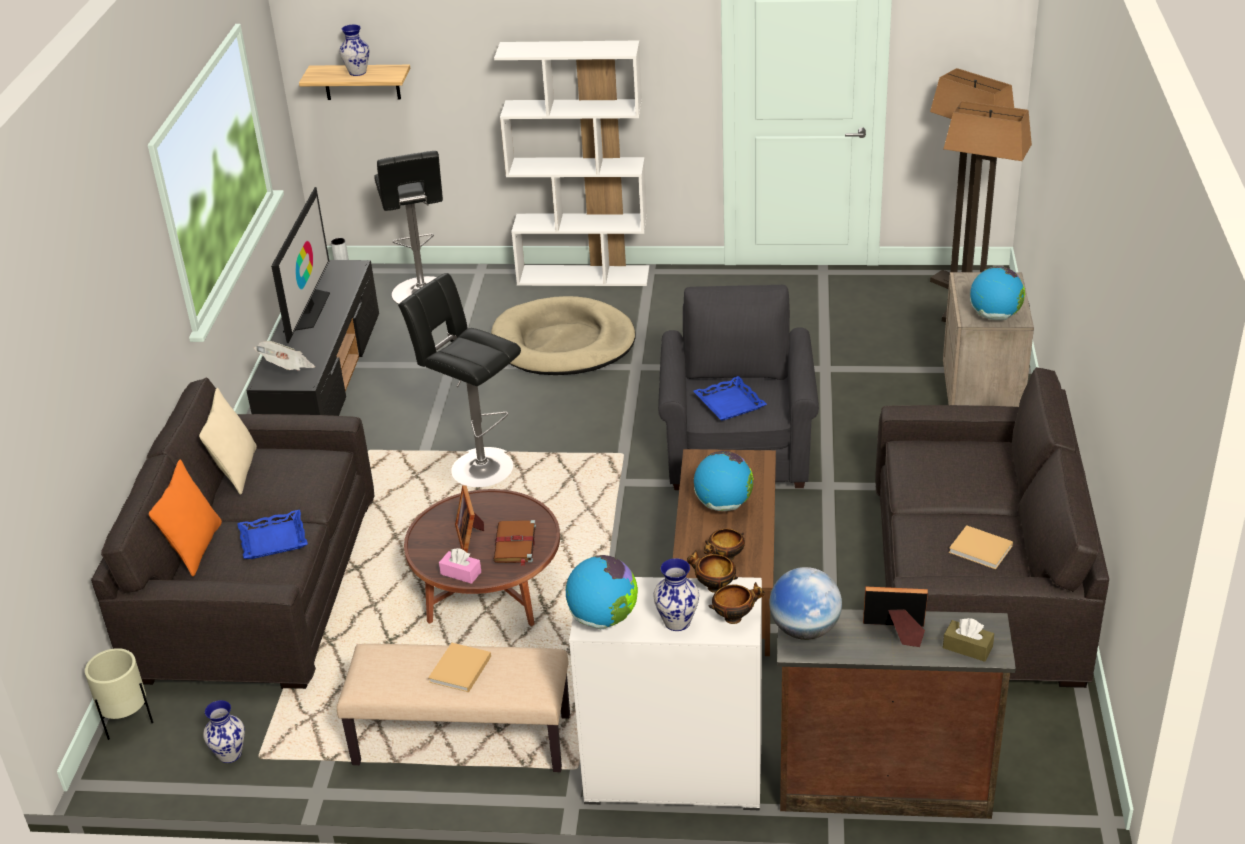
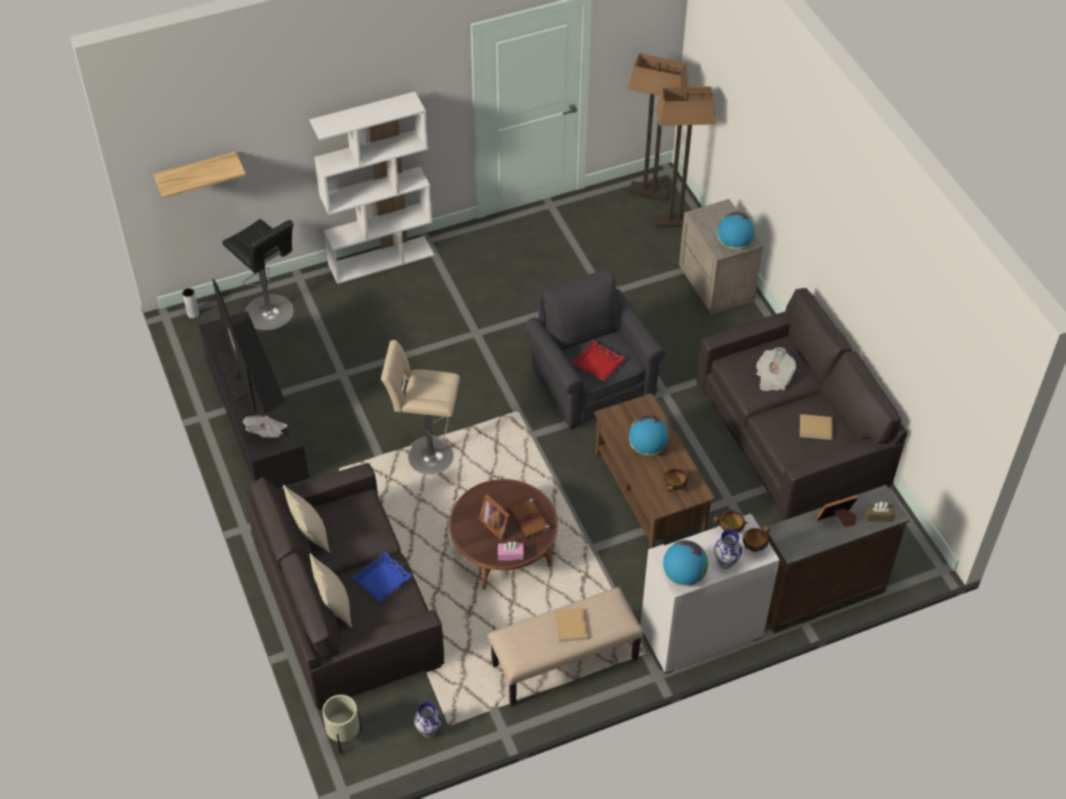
camera: 30 degrees left, 15 degrees up
orange pillow [149,460,222,576] -> beige pillow [309,553,352,627]
vase [339,25,370,76] -> none
black stool [398,273,521,487] -> beige stool [381,340,460,475]
beige dog bed [491,296,635,375] -> none
blue tray [693,376,767,421] -> red tray [571,340,625,381]
globe [769,567,842,640] -> none
none -> newspaper [756,347,796,391]

